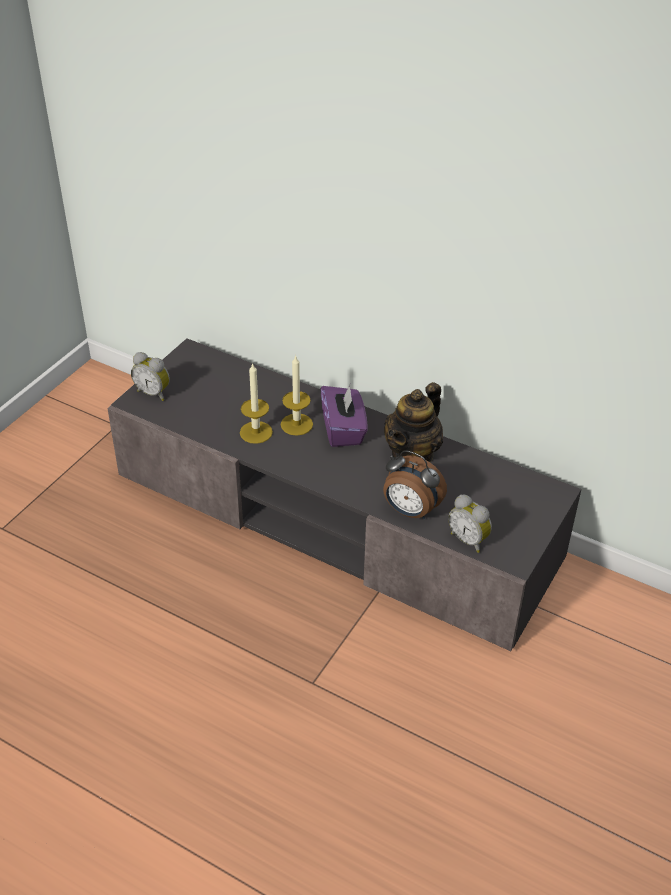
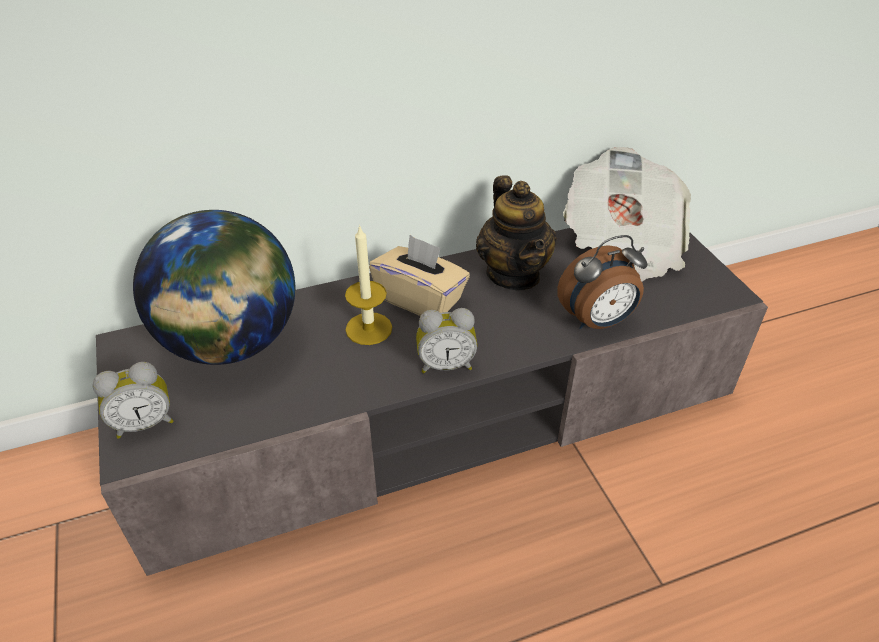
camera: 50 degrees left, 0 degrees up
candle [240,363,273,444] -> none
purple tissue box [321,385,367,447] -> beige tissue box [369,235,470,316]
alarm clock [448,495,492,553] -> alarm clock moved to [416,308,477,373]
none -> globe [133,210,295,365]
none -> newspaper [563,147,691,281]

